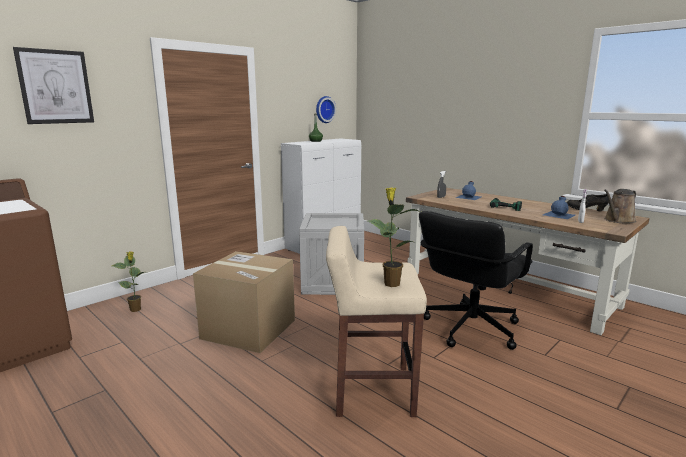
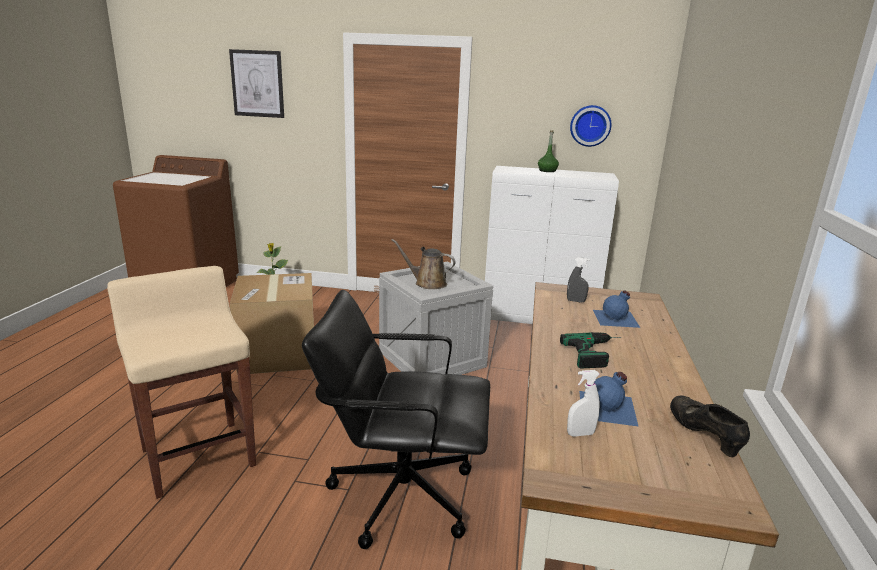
camera: 55 degrees right, 5 degrees up
potted plant [368,187,421,287] -> none
brown watering can [604,189,636,223] -> brown watering can moved to [392,239,456,289]

